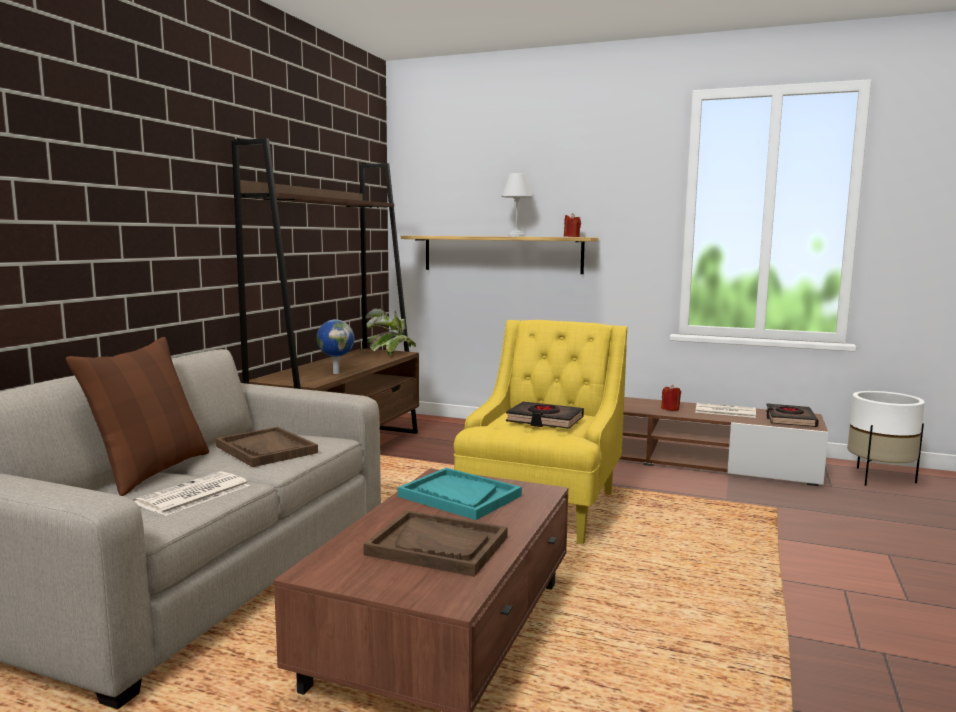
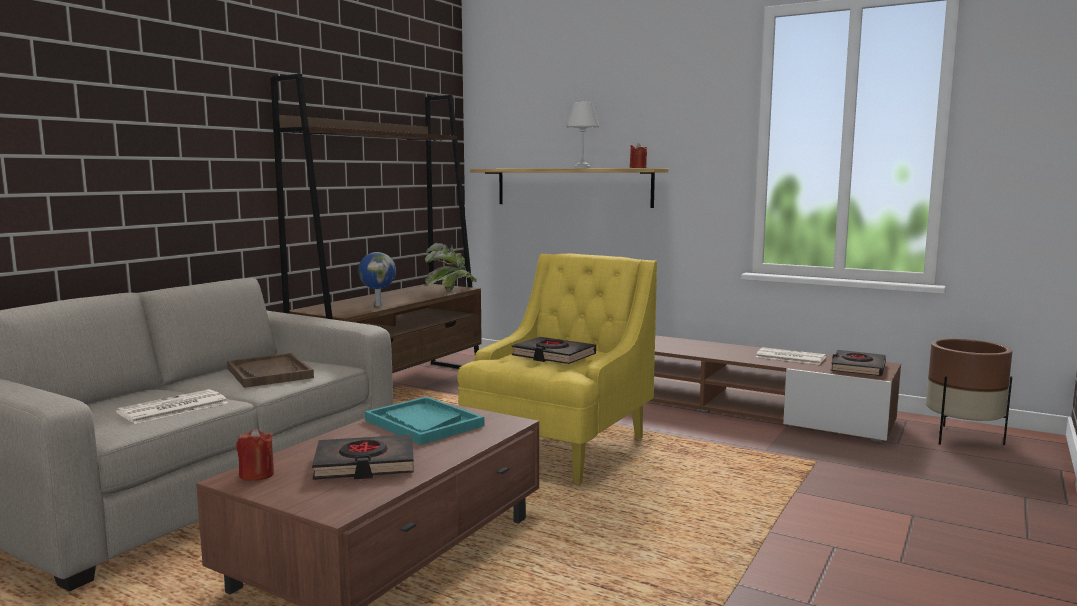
camera: 10 degrees right, 0 degrees up
brown pillow [66,337,209,496] -> none
brown tray [363,510,508,577] -> black book [312,435,414,480]
red candle [661,385,681,411] -> red candle moved to [236,428,274,481]
white planter [847,391,925,486] -> brown planter [926,339,1013,445]

